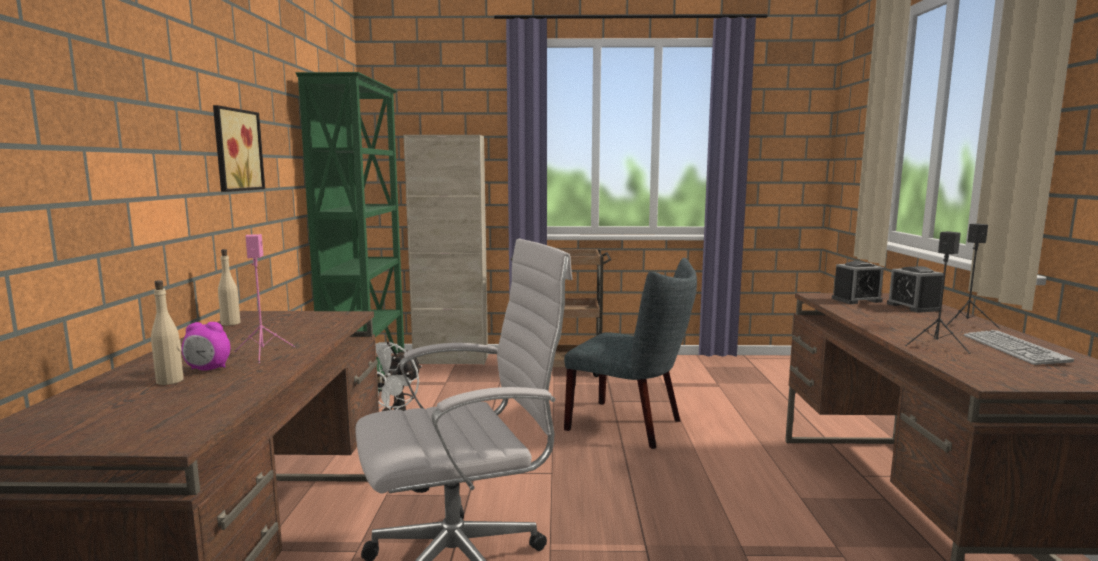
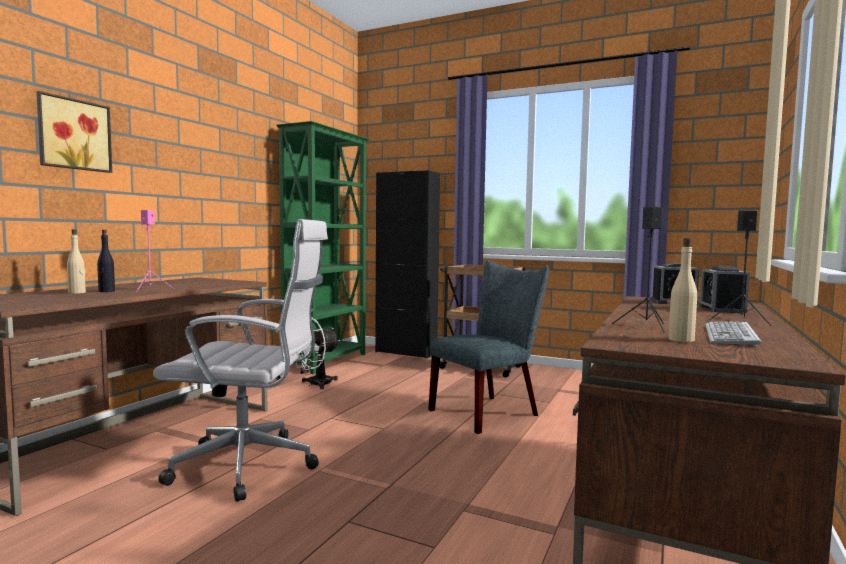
camera: 25 degrees right, 5 degrees down
alarm clock [182,322,230,371] -> black bottle [97,230,115,292]
picture [213,105,265,192] -> picture moved to [36,91,112,173]
beige bottle [218,249,240,326] -> beige bottle moved to [668,238,697,342]
beige cabinet [404,135,488,365] -> black cabinet [375,170,440,359]
grey chair [564,258,697,449] -> grey chair turned 90 degrees counterclockwise [428,261,549,434]

